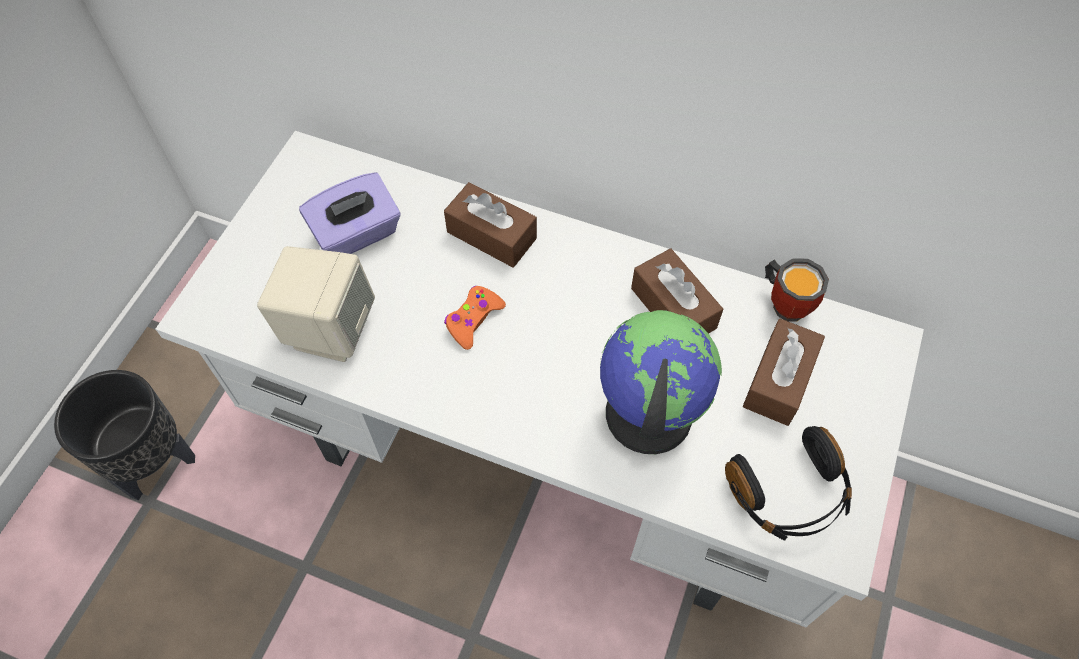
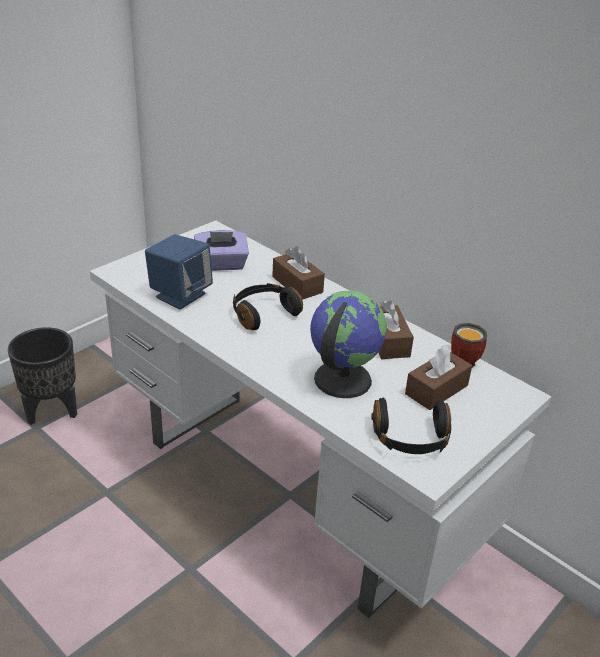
camera: 20 degrees right, 25 degrees down
beige speaker [257,246,375,362] -> blue speaker [145,234,213,309]
orange game controller [444,286,506,350] -> black headphones [233,283,303,330]

